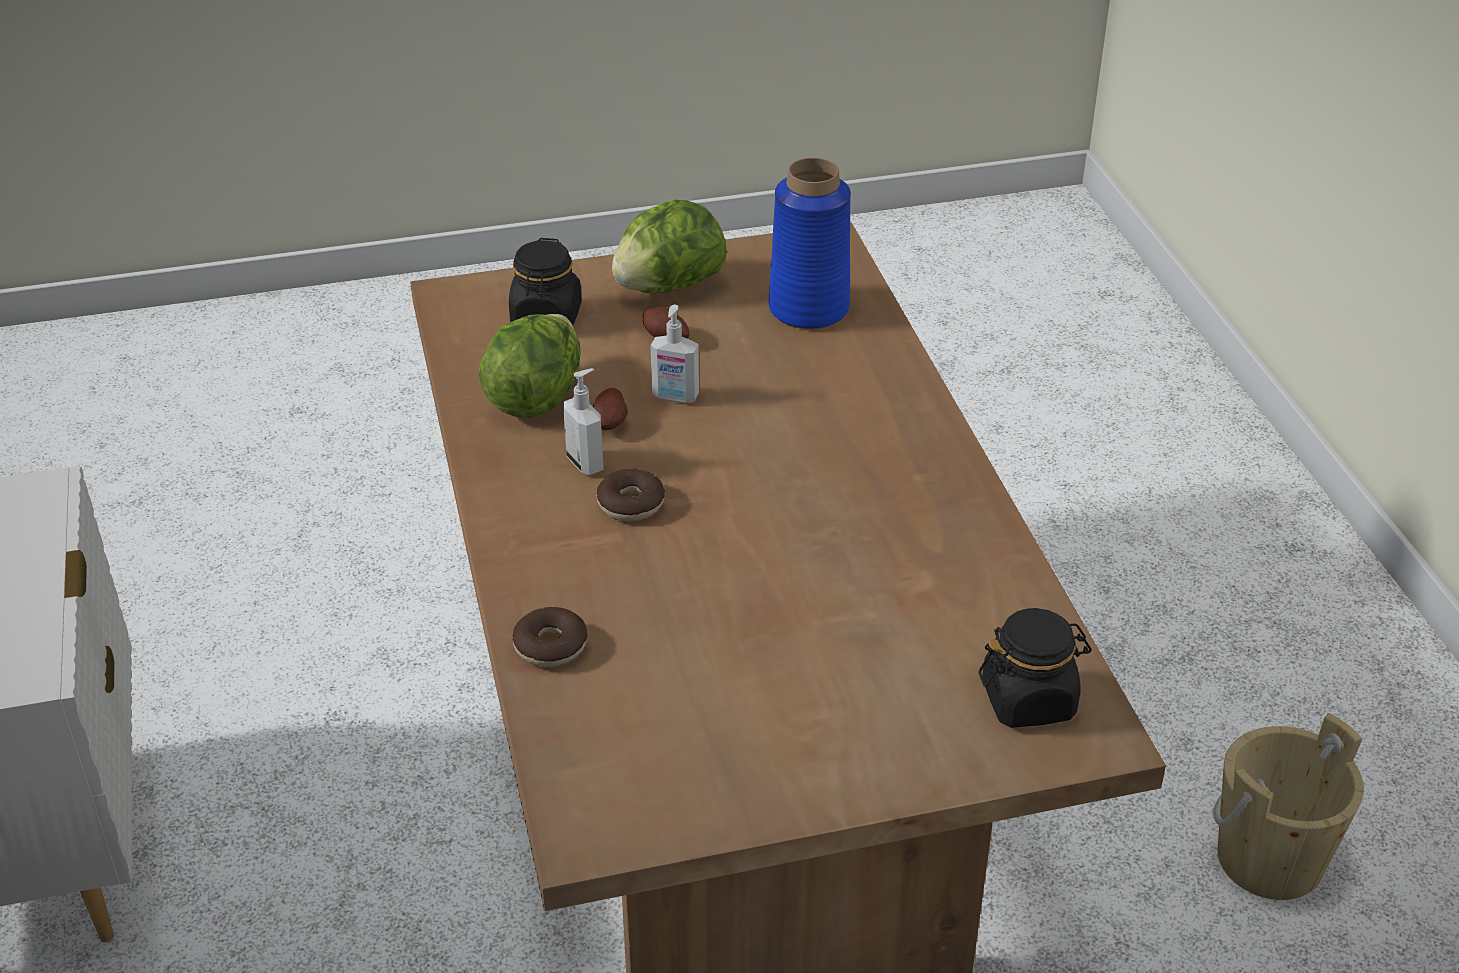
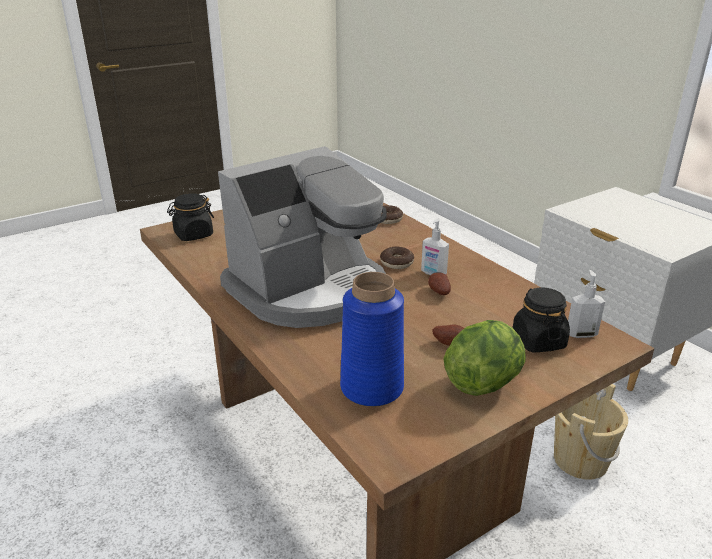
camera: 160 degrees right, 10 degrees down
lettuce [478,314,581,418] -> none
soap dispenser [651,305,699,403] -> soap dispenser moved to [568,270,605,338]
beige bucket [1213,713,1364,900] -> beige bucket moved to [554,384,628,480]
none -> coffee machine [218,146,387,328]

